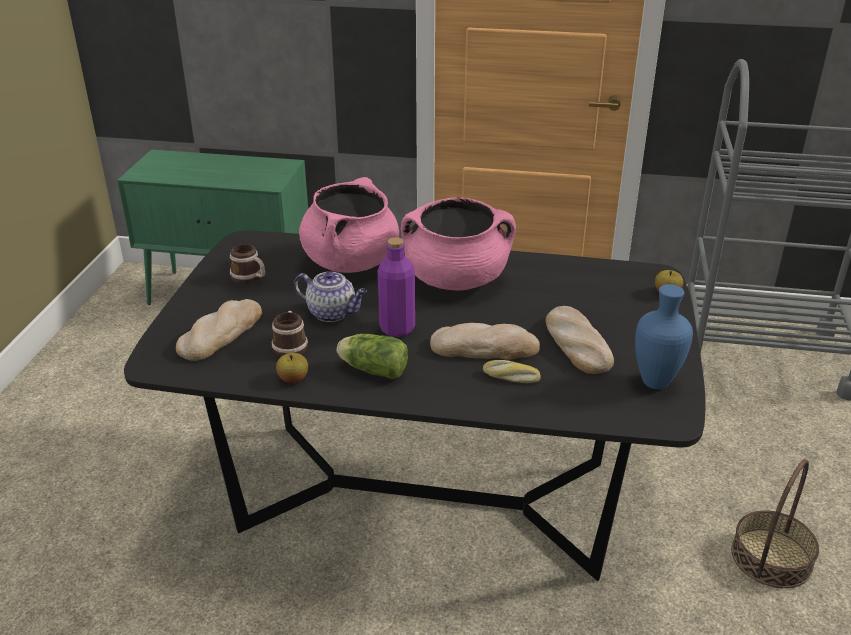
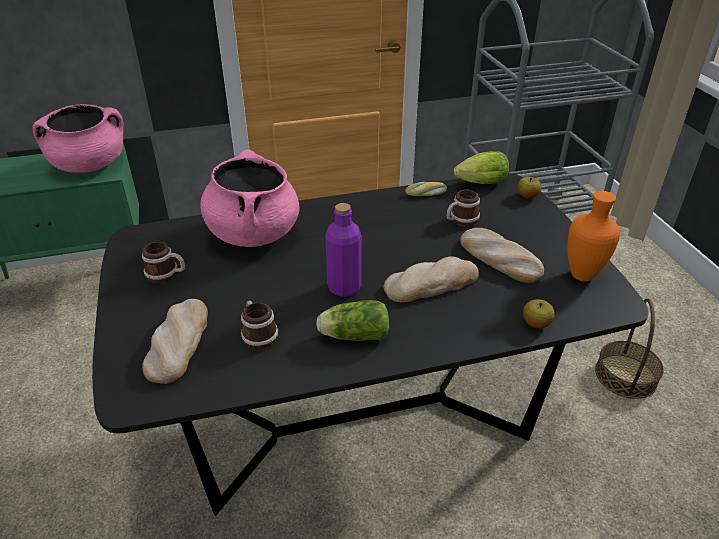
camera: 25 degrees left, 5 degrees up
apple [276,353,308,383] -> apple moved to [523,299,555,328]
teapot [294,271,367,322] -> none
pink cooking pot [401,197,516,290] -> pink cooking pot moved to [32,104,124,173]
bread [483,360,541,383] -> bread moved to [405,182,447,196]
blue vase [635,284,693,389] -> orange vase [567,191,620,282]
none -> mug [447,190,480,226]
none -> lettuce [454,151,509,184]

